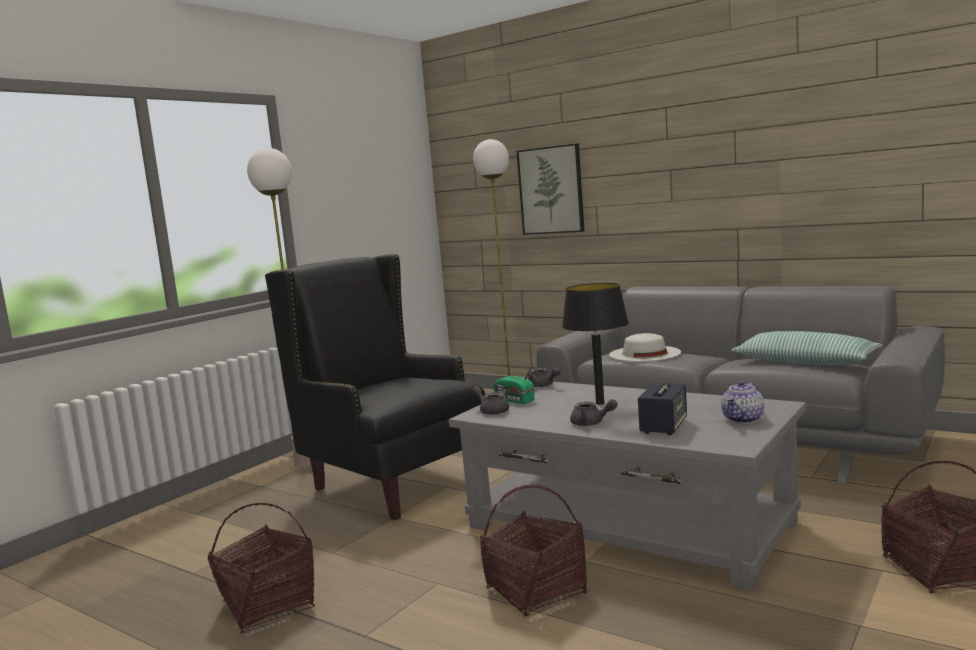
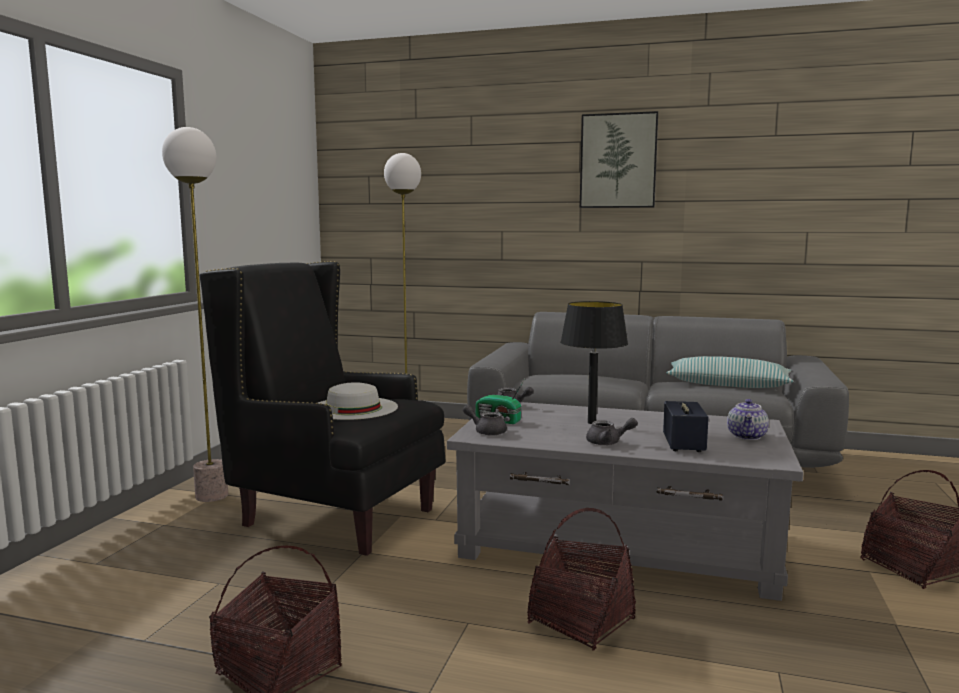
camera: 20 degrees left, 0 degrees up
picture [517,143,584,235] -> picture moved to [580,111,658,208]
white hat [609,333,681,361] -> white hat moved to [318,382,398,420]

